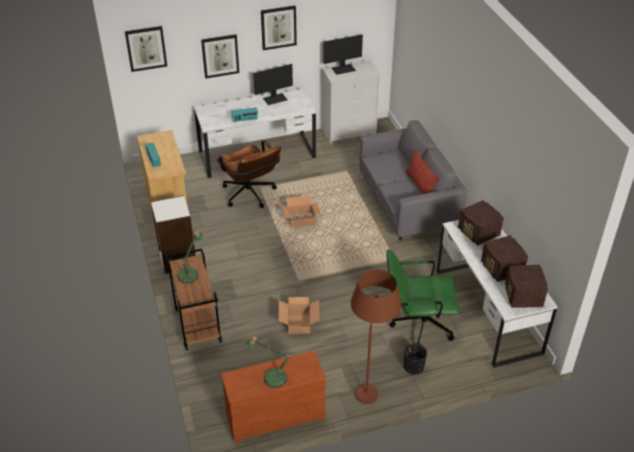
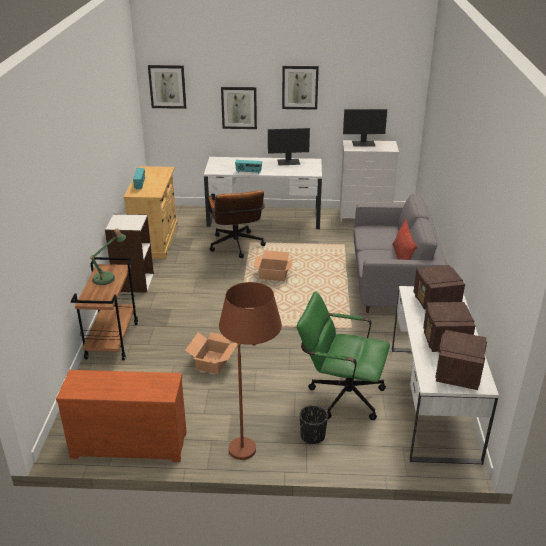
camera: 20 degrees right, 10 degrees down
table lamp [246,336,290,388] -> none

